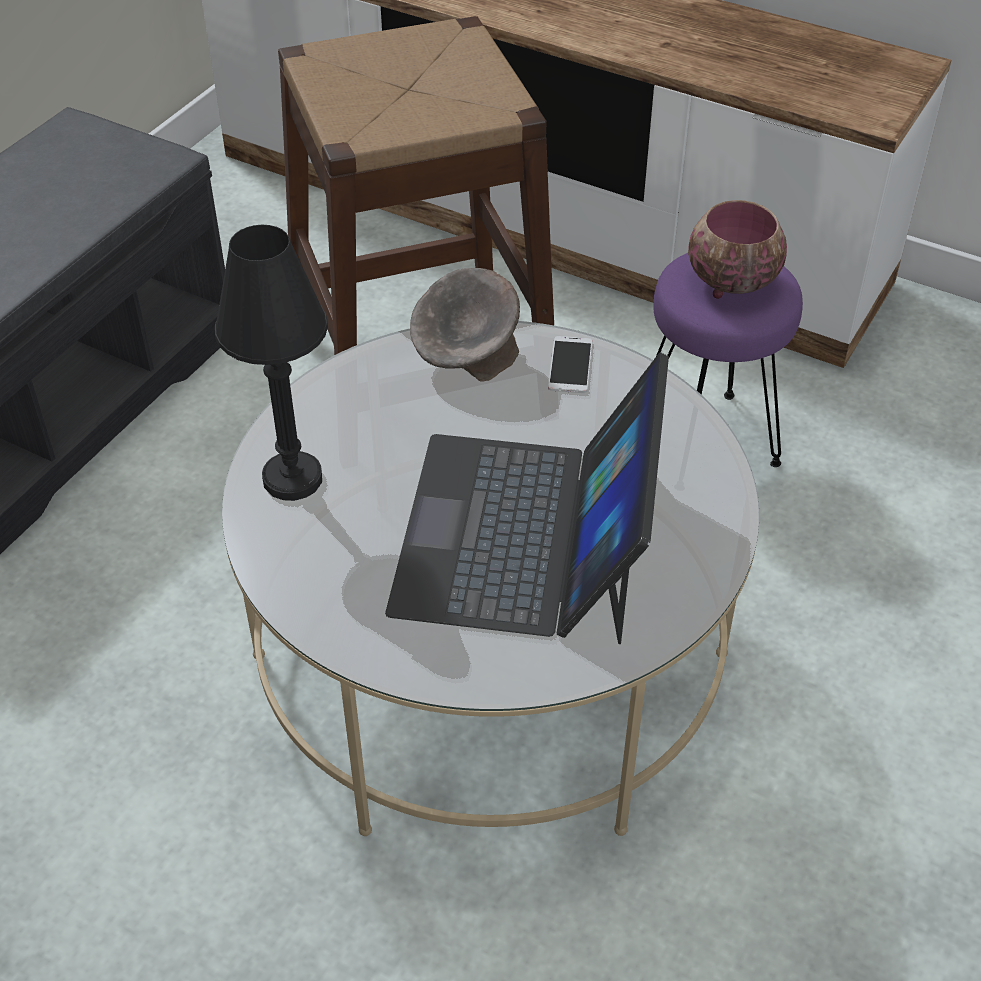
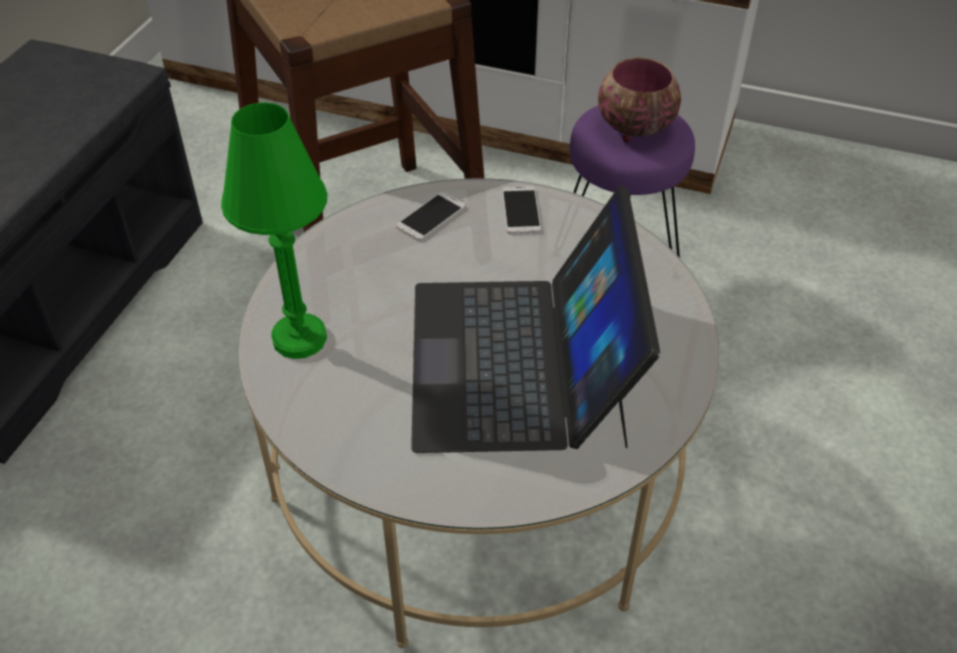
camera: 10 degrees left, 0 degrees up
black table lamp [215,225,328,501] -> green table lamp [221,103,327,359]
grey bowl [410,268,520,382] -> phone [396,192,466,241]

